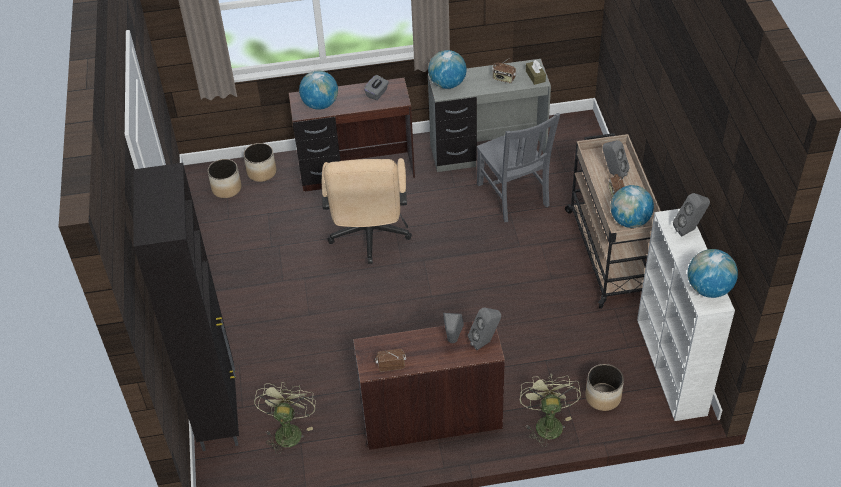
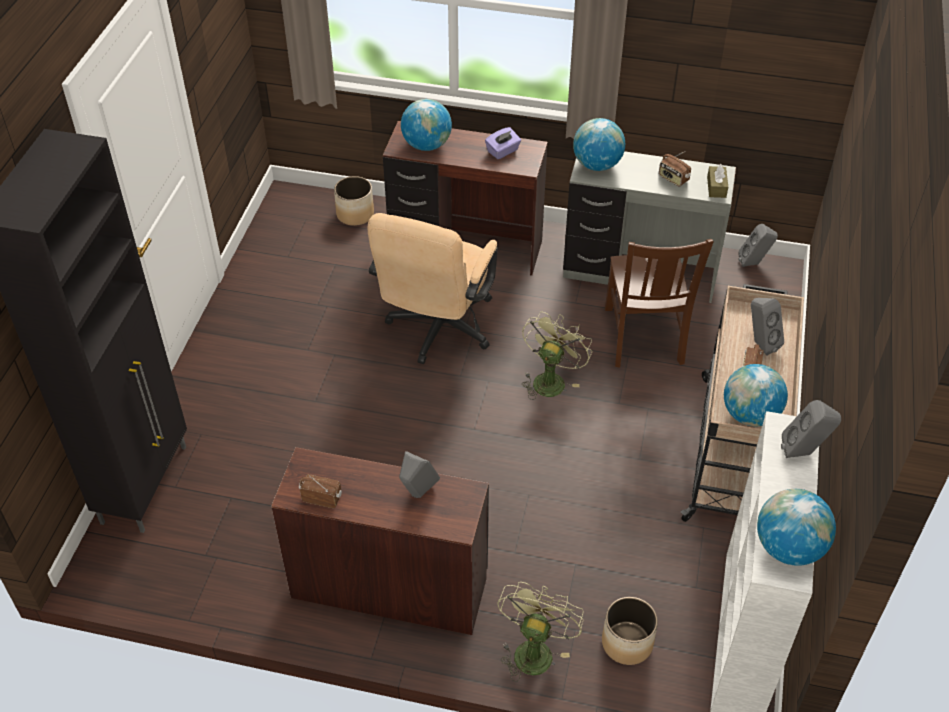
camera: 20 degrees right, 0 degrees up
planter [208,159,242,198] -> none
green fan [254,382,316,454] -> green fan moved to [522,312,592,400]
grey tissue box [364,75,389,100] -> purple tissue box [485,127,521,159]
grey speaker [468,307,501,350] -> grey speaker moved to [739,224,778,267]
grey chair [477,113,560,222] -> brown chair [605,239,714,367]

